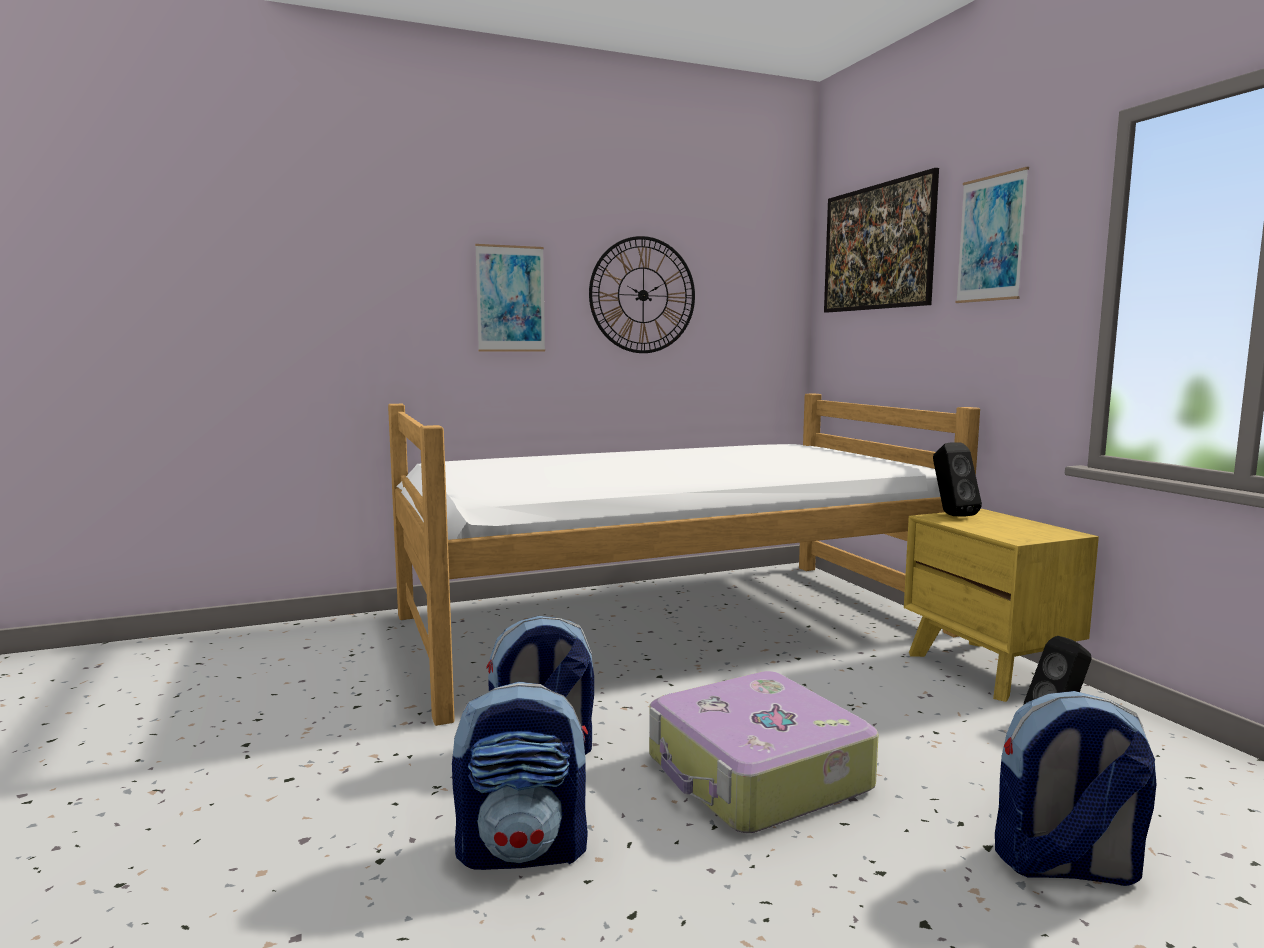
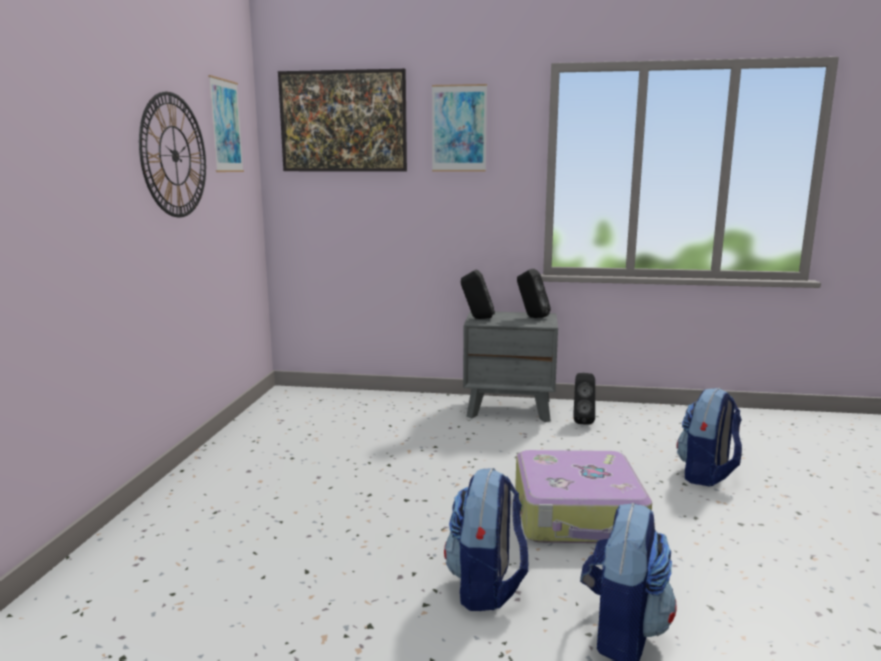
camera: 60 degrees left, 5 degrees up
bed [388,394,980,726] -> none
picture [475,244,545,352] -> picture moved to [208,75,244,172]
yellow nightstand [904,509,1099,702] -> grey nightstand [463,311,558,422]
none -> black speaker [517,269,551,318]

